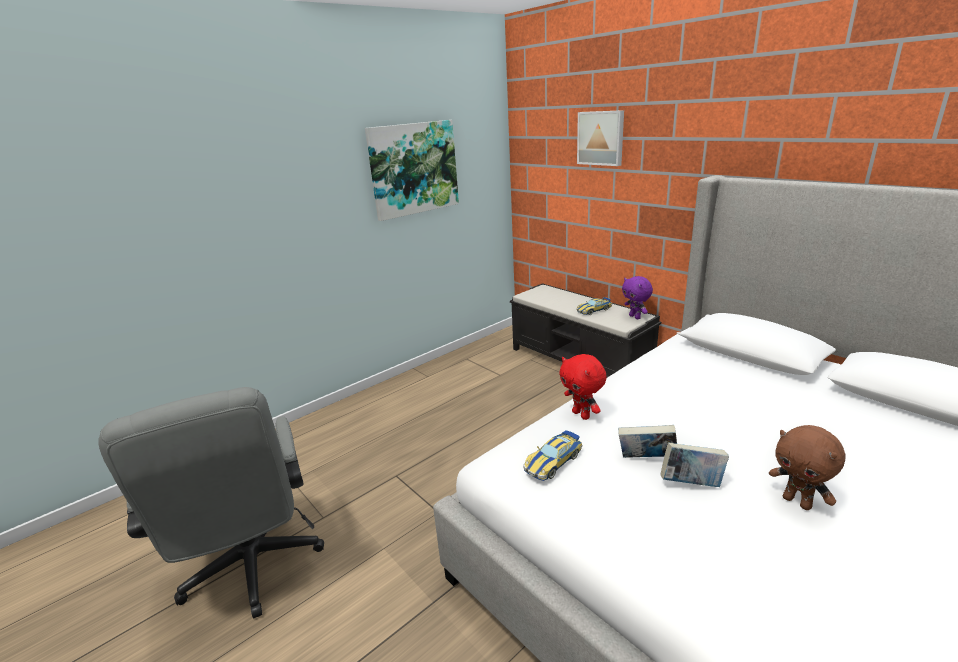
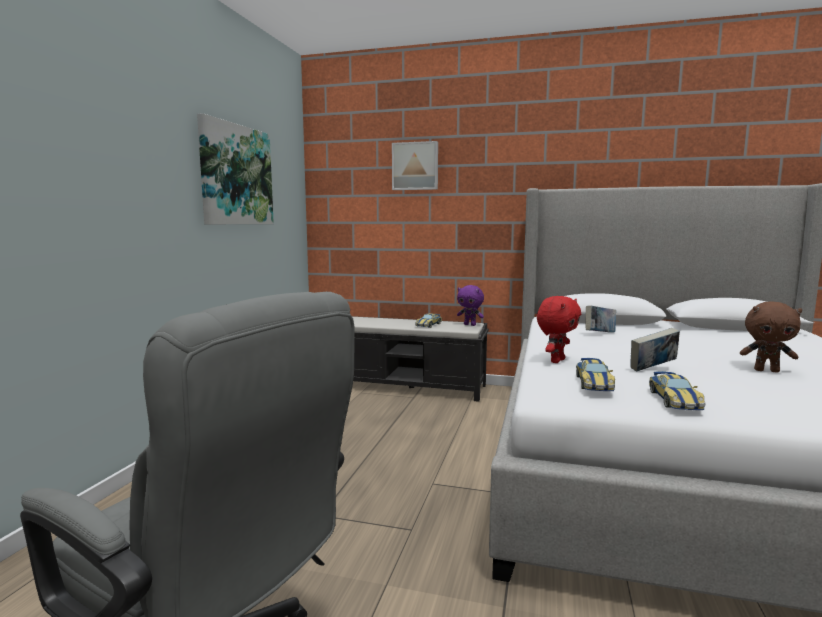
camera: 35 degrees left, 15 degrees down
red plush toy [559,354,606,420] -> red plush toy turned 75 degrees counterclockwise [537,296,581,363]
book [660,442,729,487] -> book moved to [585,306,616,333]
none -> toy car [649,371,705,410]

